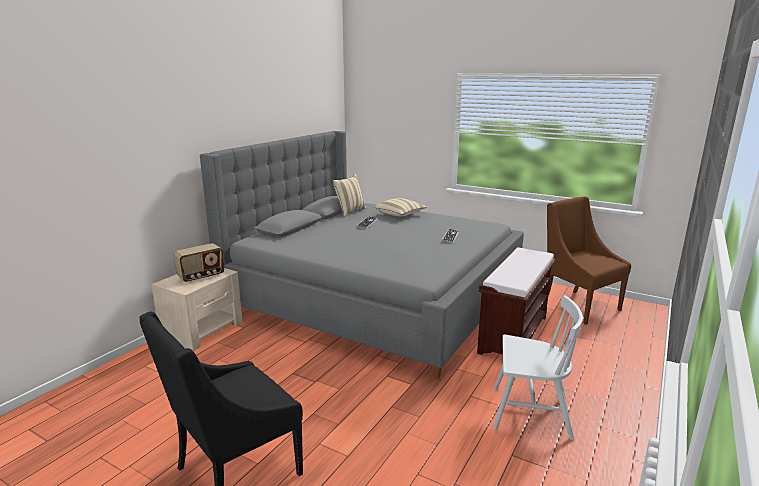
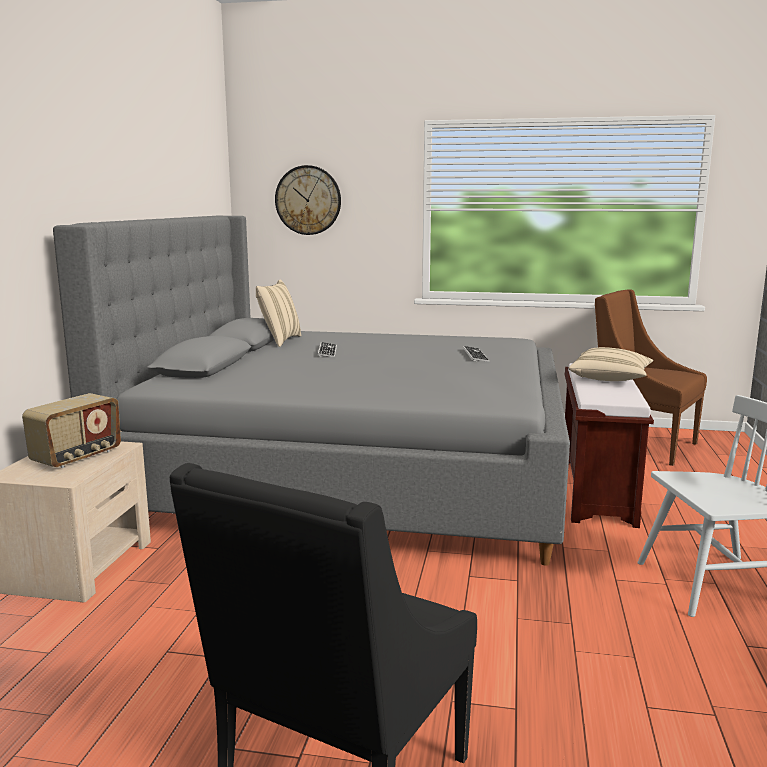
camera: 20 degrees left, 5 degrees down
beige pillow [374,198,427,216] -> beige pillow moved to [569,347,653,381]
none -> wall clock [275,165,341,235]

